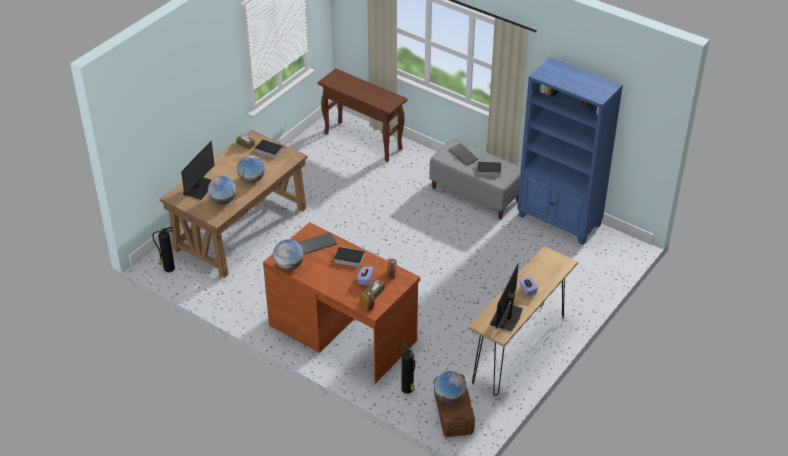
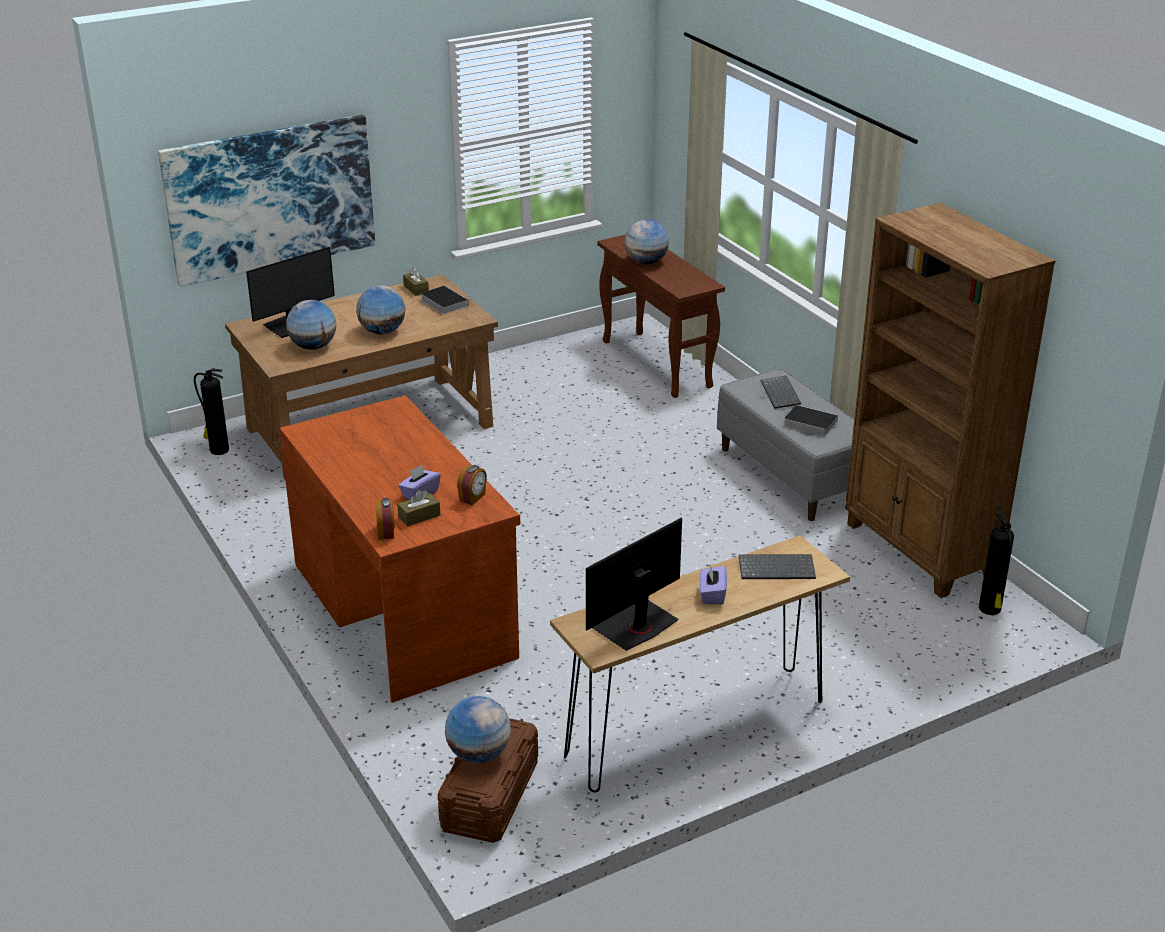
camera: 25 degrees right, 10 degrees down
globe [273,239,304,270] -> globe moved to [624,219,669,264]
keyboard [299,232,337,254] -> keyboard moved to [739,554,816,579]
book [333,247,365,267] -> none
fire extinguisher [401,341,415,394] -> fire extinguisher moved to [979,506,1014,615]
blue bookcase [517,57,623,245] -> brown bookcase [845,203,1055,598]
none -> picture [158,115,375,287]

